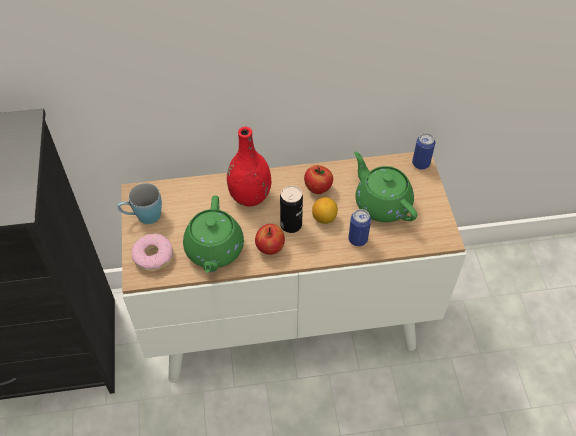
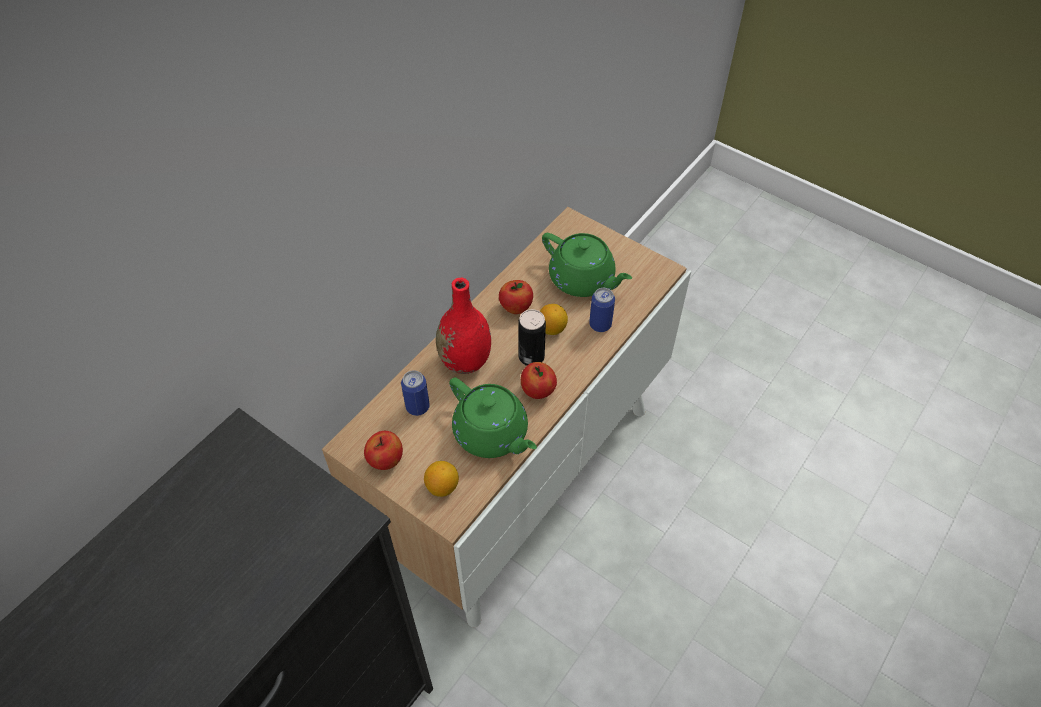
camera: 45 degrees left, 0 degrees up
blue mug [117,183,162,224] -> apple [364,431,403,470]
donut [132,233,173,272] -> lemon [424,461,459,497]
green teapot [354,152,417,222] -> green teapot turned 150 degrees counterclockwise [542,233,632,297]
can [412,133,435,169] -> can moved to [401,370,430,416]

